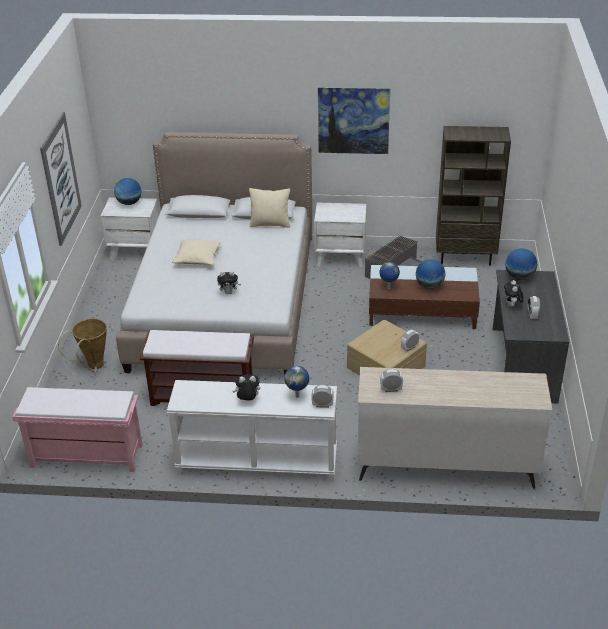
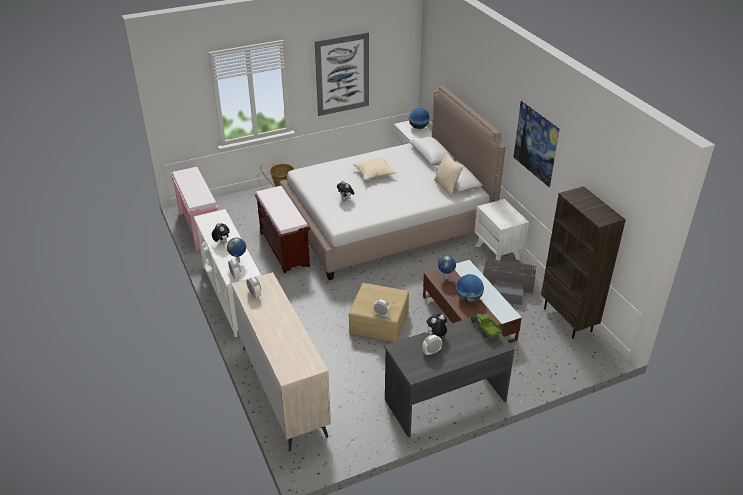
camera: 60 degrees right, 0 degrees up
globe [505,248,537,280] -> toy truck [471,312,502,339]

